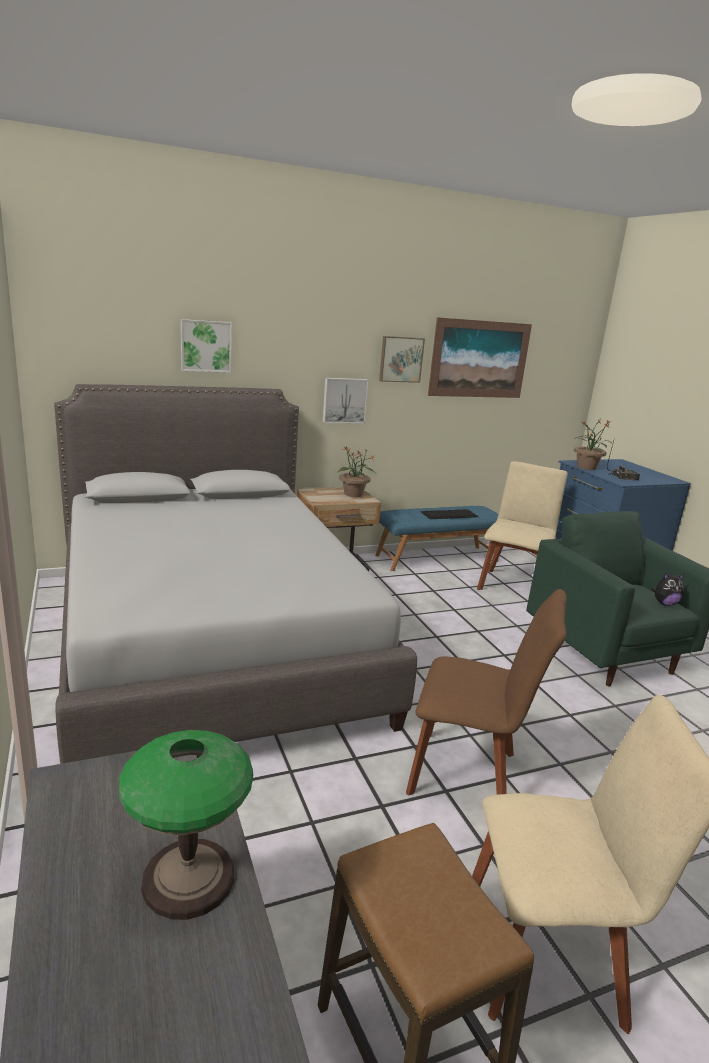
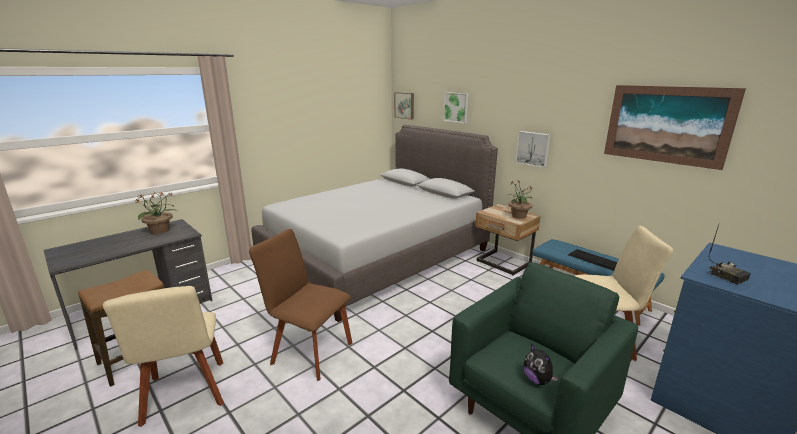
camera: 70 degrees right, 0 degrees up
table lamp [119,730,253,920] -> none
picture [379,336,425,383] -> picture moved to [394,92,414,120]
brown chair [406,589,567,795] -> brown chair turned 120 degrees clockwise [249,229,352,381]
potted plant [574,419,612,470] -> potted plant moved to [135,192,177,234]

